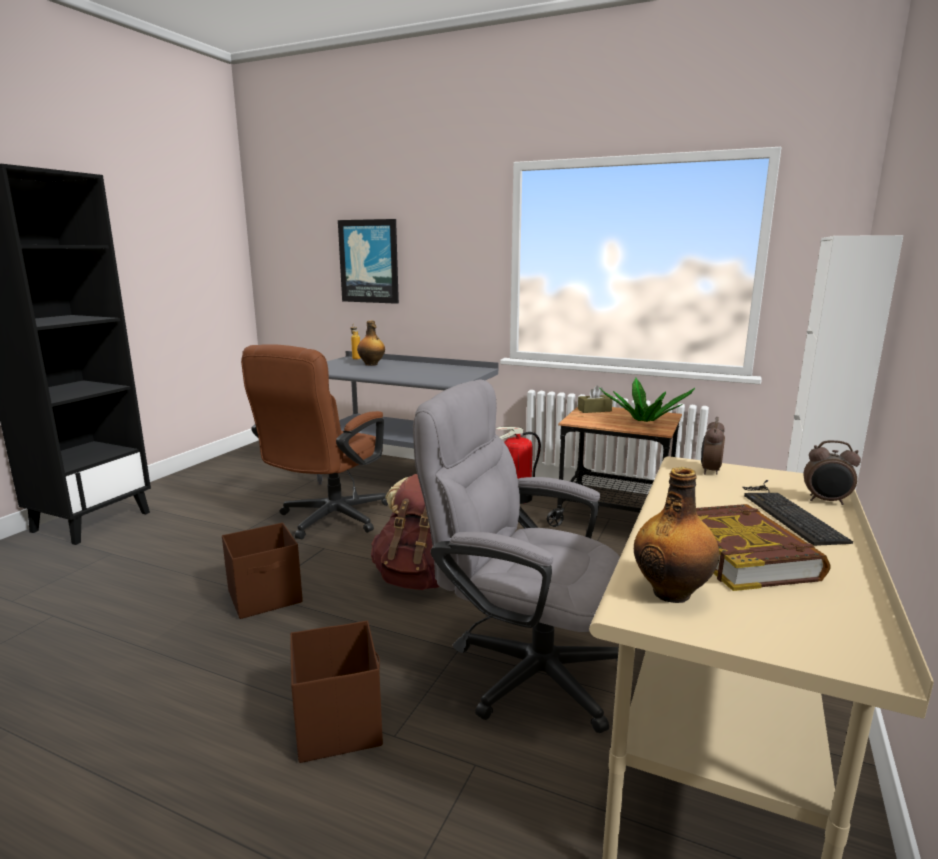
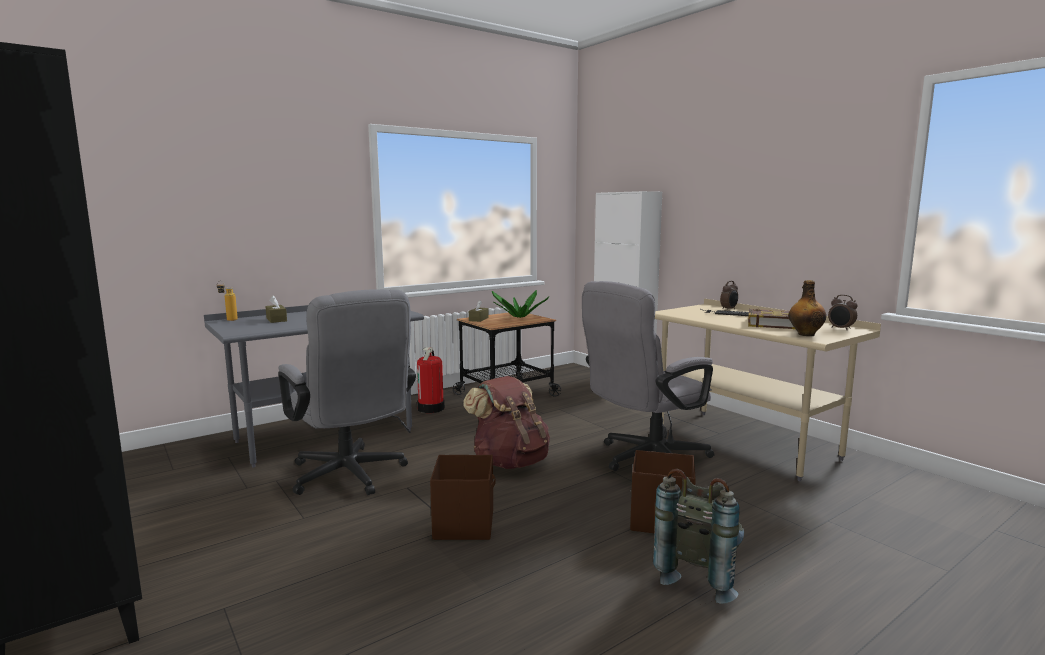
camera: 60 degrees left, 5 degrees down
brown office chair [241,344,388,539] -> grey office chair [278,289,416,495]
picture [338,219,399,304] -> none
bottle [357,321,385,366] -> brown tissue box [265,295,287,323]
alarm clock [701,417,725,475] -> alarm clock moved to [828,295,858,330]
none -> grey backpack [653,469,744,604]

